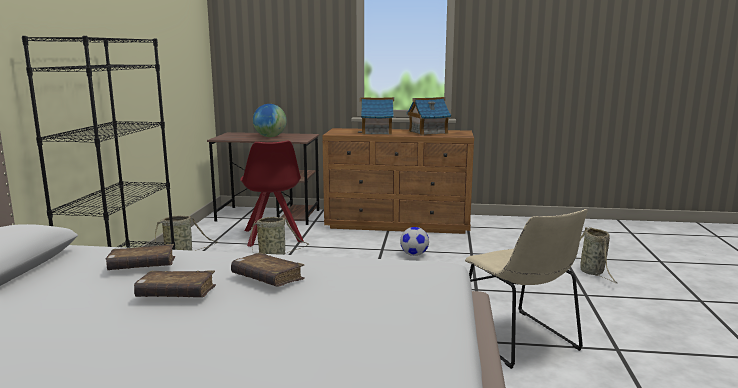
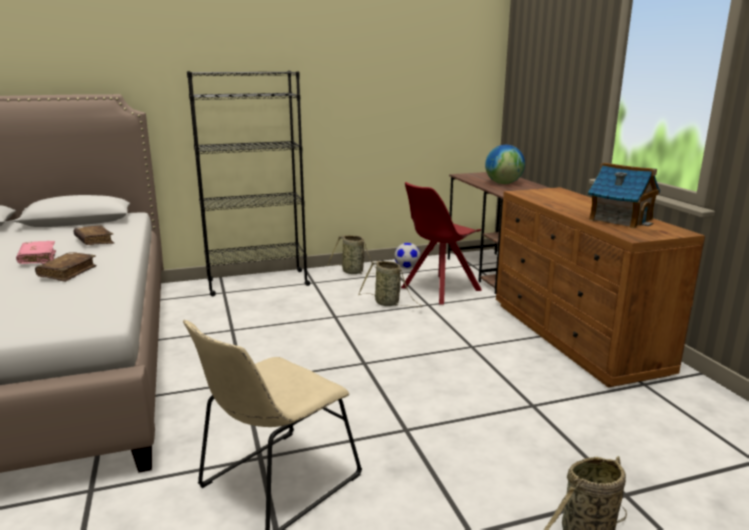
camera: 65 degrees right, 5 degrees up
brown book [134,271,216,297] -> pink book [16,241,56,264]
toy house [358,97,394,135] -> none
football [400,227,429,256] -> football moved to [394,243,421,269]

